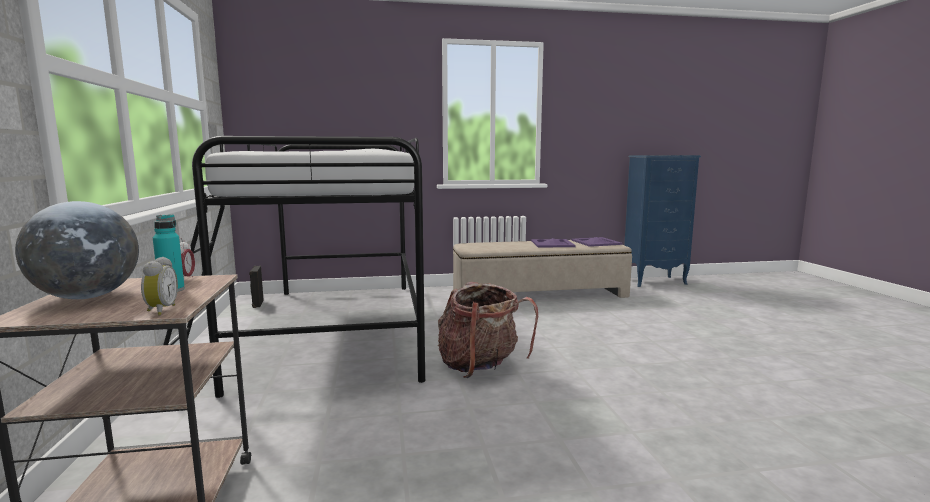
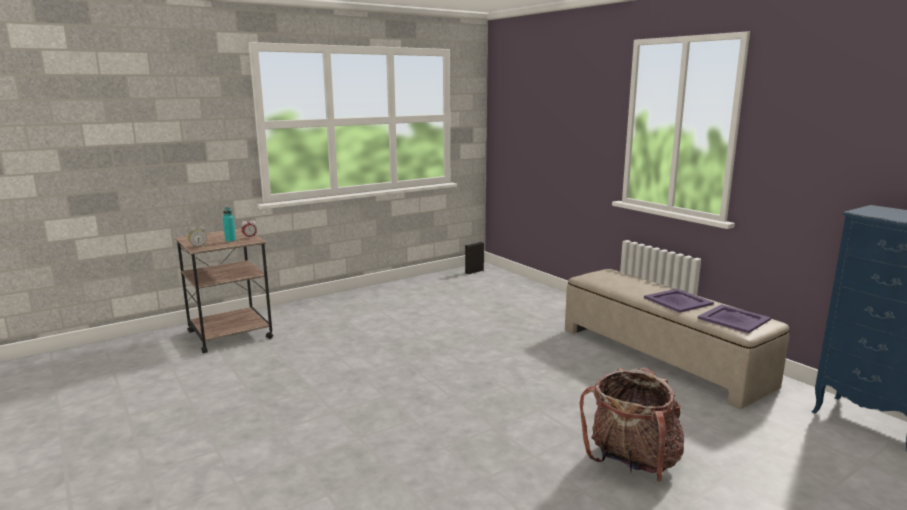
camera: 65 degrees right, 5 degrees up
globe [15,201,139,299] -> none
black bed [163,136,425,398] -> none
backpack [438,282,538,378] -> backpack moved to [580,367,684,483]

